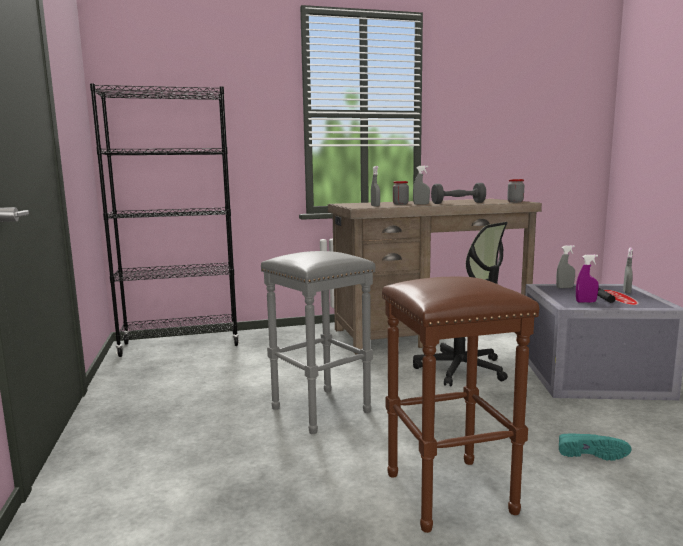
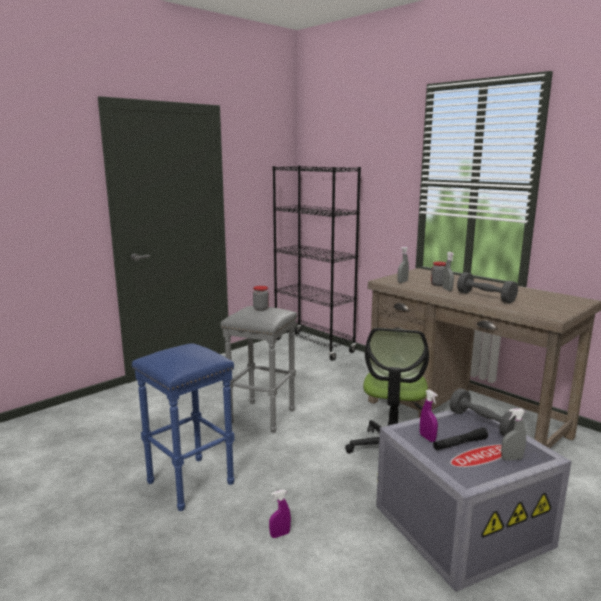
camera: 60 degrees right, 5 degrees up
brown stool [382,277,539,533] -> blue stool [132,343,235,511]
jar [507,179,524,203] -> jar moved to [253,286,269,311]
grey spray bottle [556,245,575,288] -> grey dumbbell [449,388,516,436]
turquoise shoe [559,433,632,461] -> purple spray bottle [269,490,291,538]

